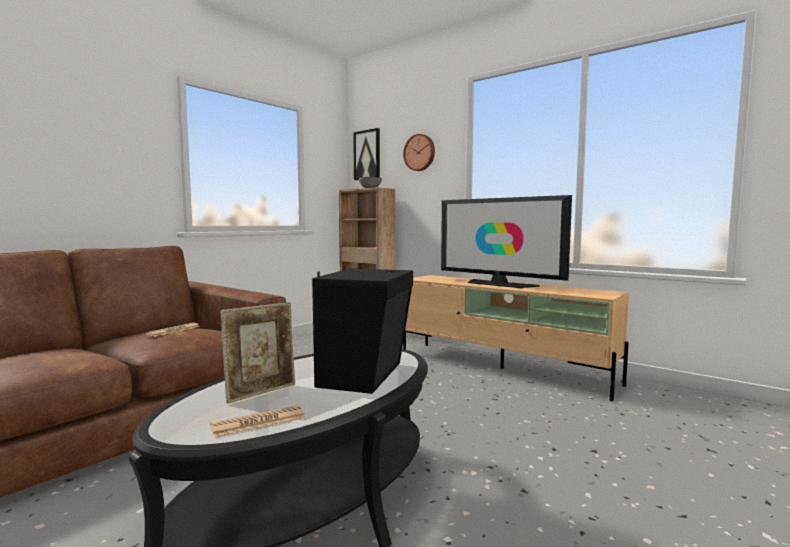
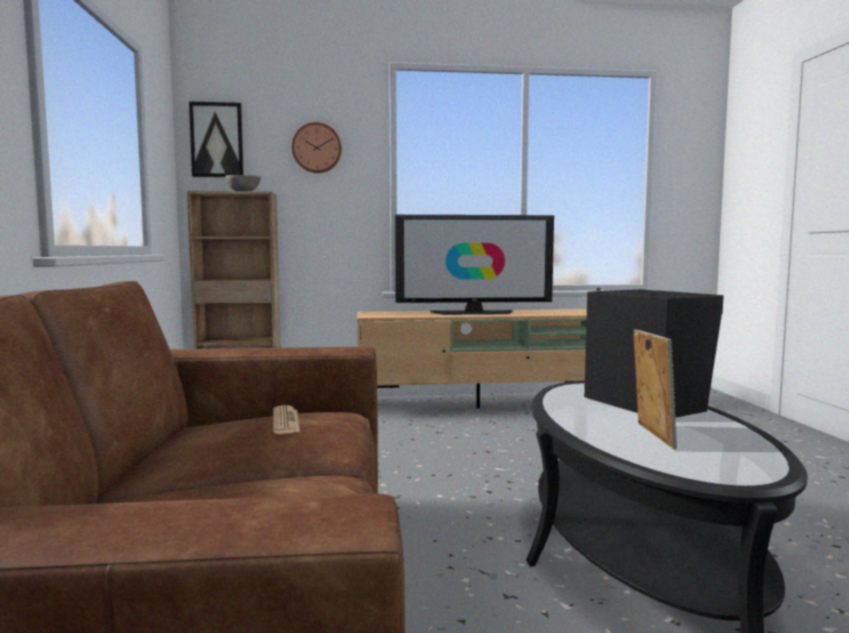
camera: 45 degrees left, 0 degrees up
newspaper [210,405,305,437] -> none

